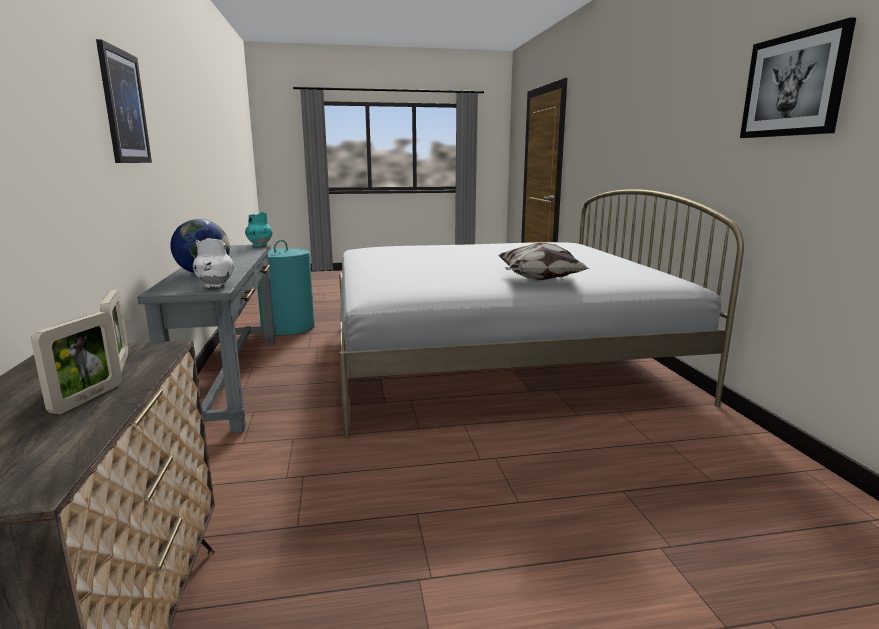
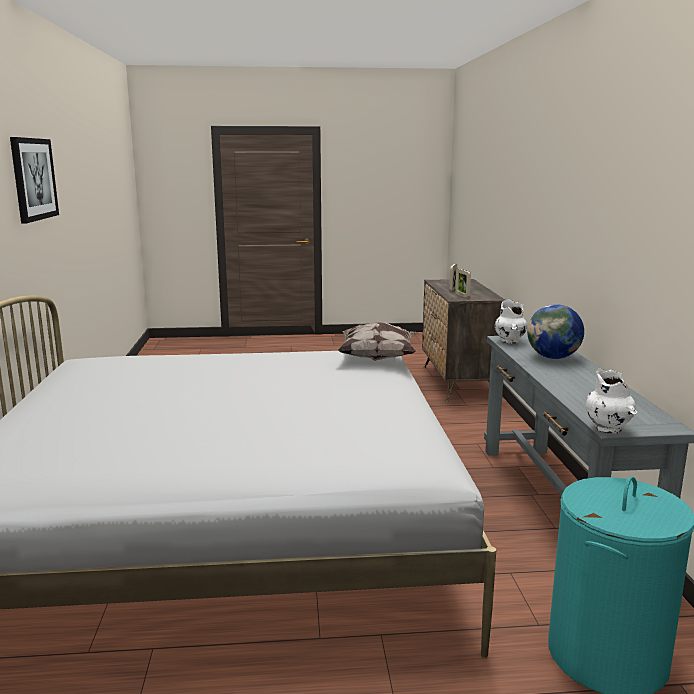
camera: 175 degrees left, 0 degrees up
picture [96,39,152,163] -> none
turquoise vase [245,212,272,247] -> white vase [586,368,638,434]
pillow [498,242,590,280] -> pillow moved to [338,322,417,361]

